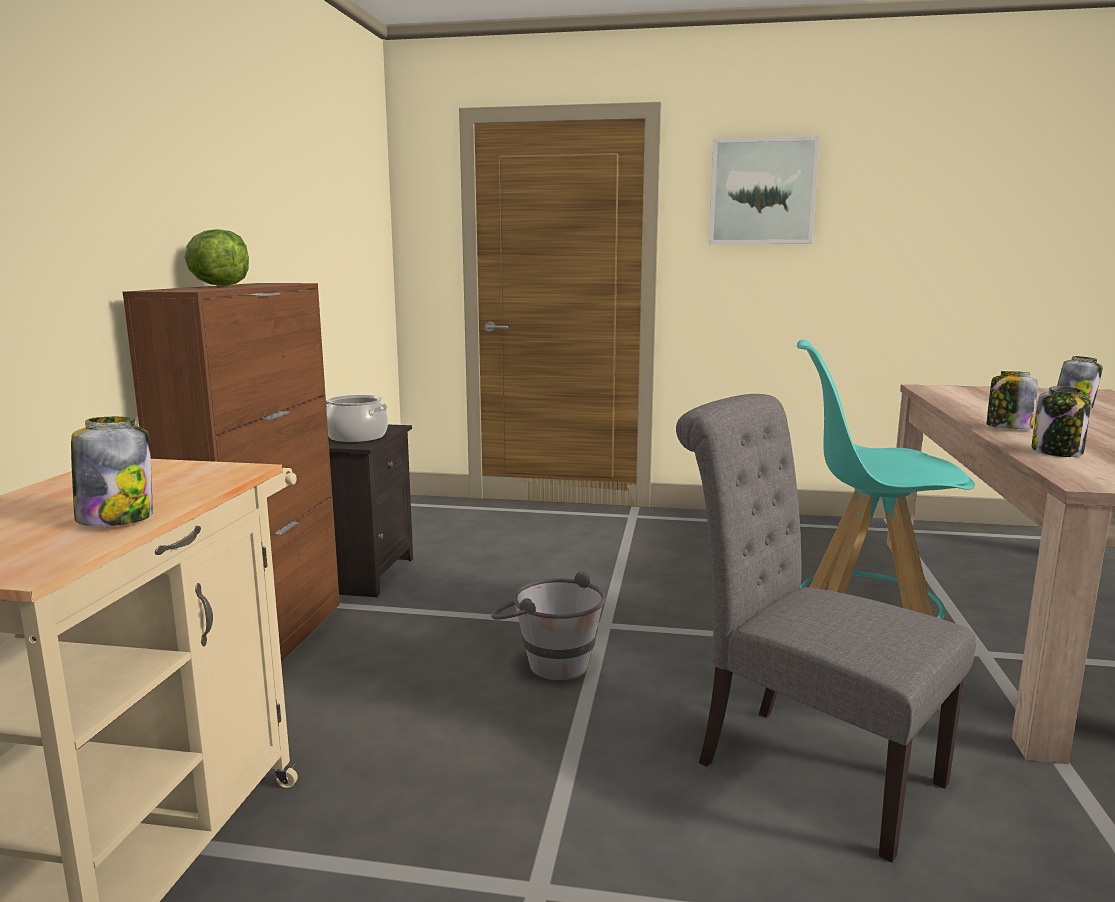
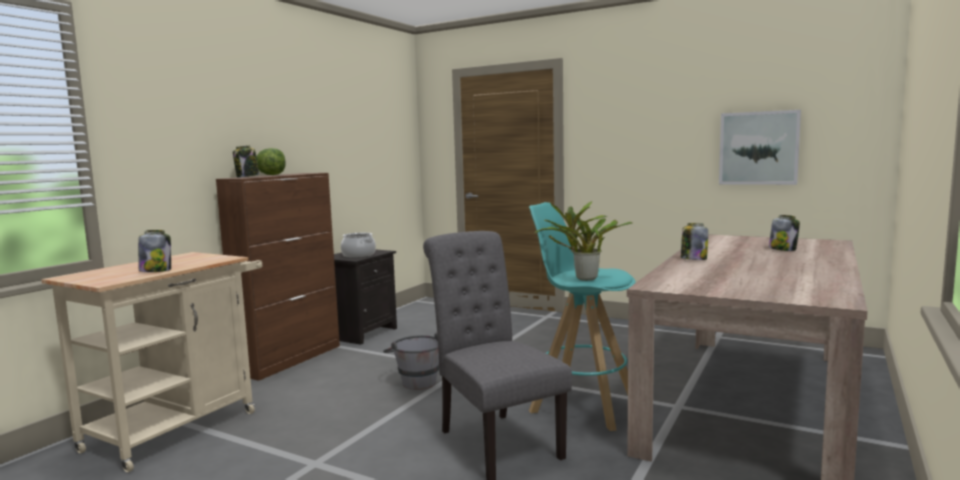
camera: 20 degrees right, 5 degrees down
picture [709,136,820,244] -> picture moved to [719,110,801,185]
jar [1032,386,1091,457] -> jar moved to [233,145,259,177]
none -> potted plant [535,201,633,281]

